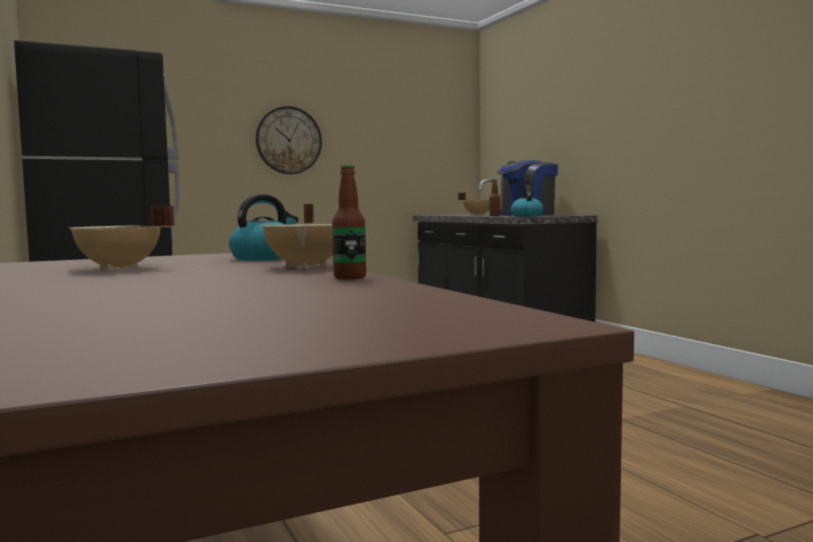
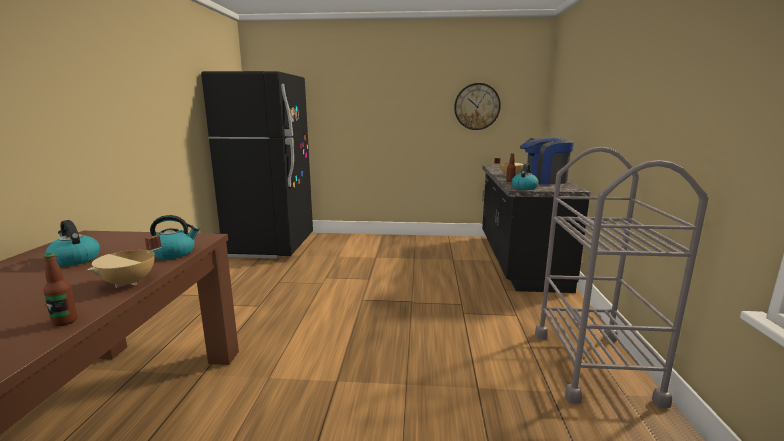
camera: 30 degrees right, 10 degrees up
beige cooking pot [68,206,175,270] -> kettle [45,220,100,266]
wall clock [256,106,322,174] -> wall clock moved to [454,83,501,130]
none -> grey cart [535,147,708,409]

